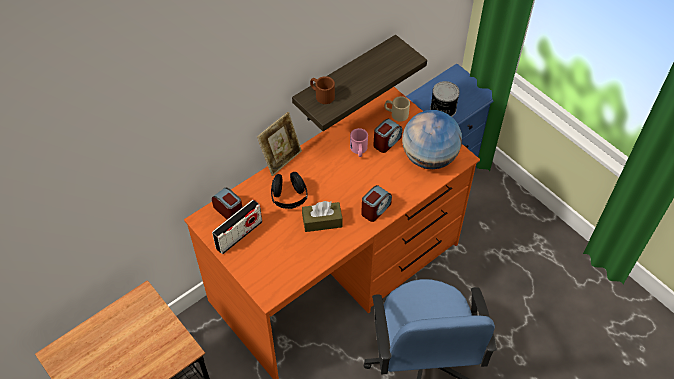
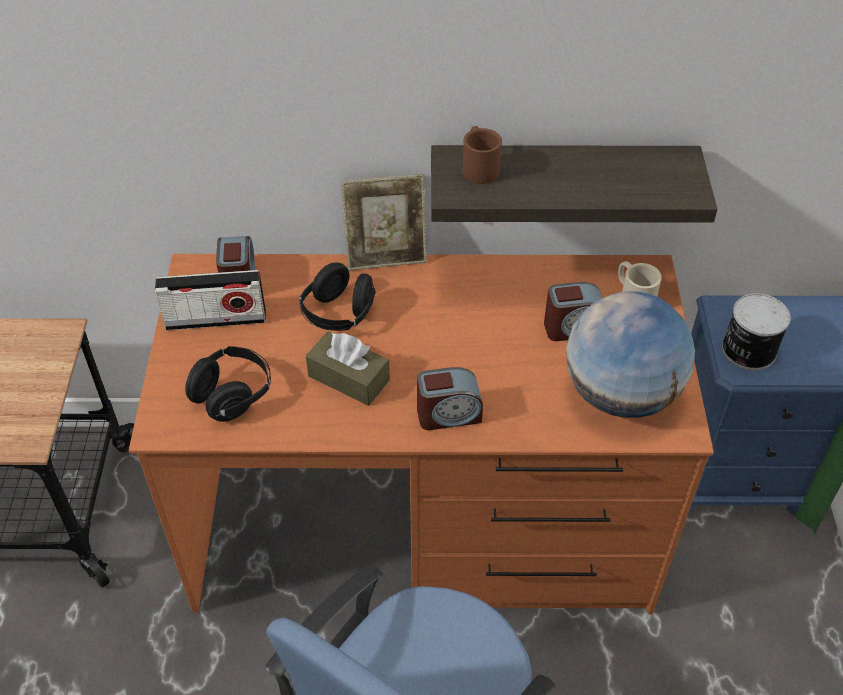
camera: 40 degrees right, 5 degrees down
pink mug [350,128,368,157] -> none
none -> black headphones [185,346,271,422]

